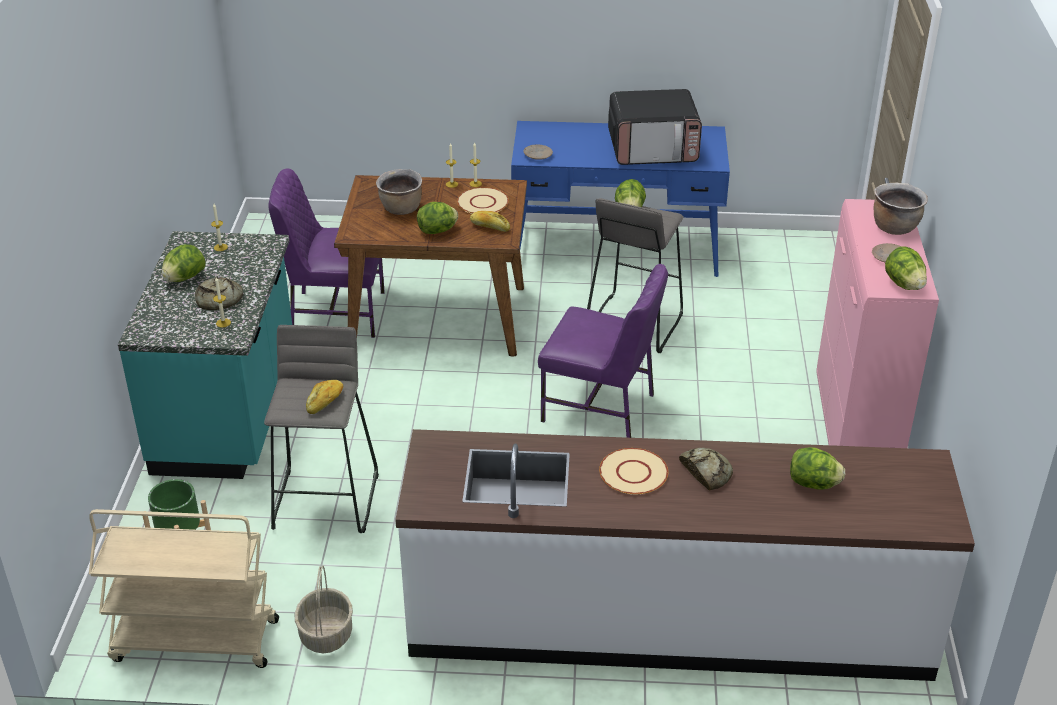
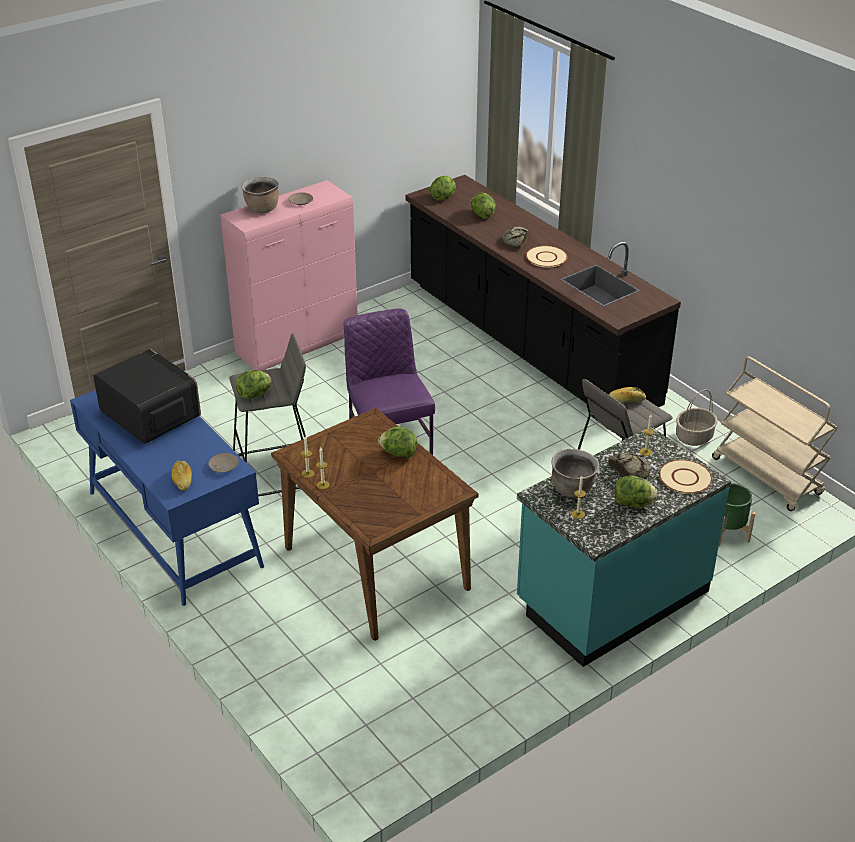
camera: 130 degrees left, 0 degrees up
purple chair [268,168,385,338] -> none
brown cooking pot [376,169,422,215] -> brown cooking pot moved to [552,449,599,498]
white counter [395,429,975,681] -> black counter [405,175,681,407]
beige plate [457,187,509,214] -> beige plate moved to [659,459,712,494]
bread [470,211,510,232] -> bread moved to [171,460,192,491]
lettuce [885,246,927,290] -> lettuce moved to [430,176,456,201]

